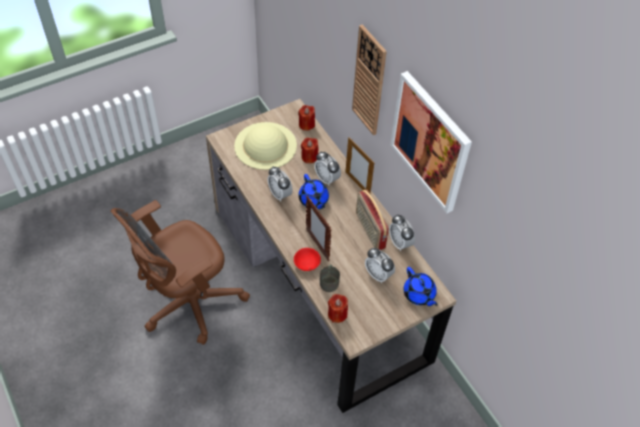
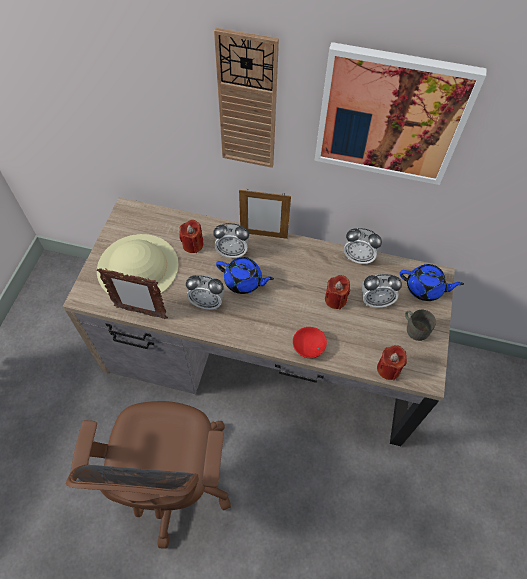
camera: 45 degrees left, 5 degrees up
red candle [298,105,315,130] -> red candle moved to [325,275,350,309]
picture frame [306,196,332,261] -> picture frame moved to [97,268,168,319]
grey mug [320,264,340,292] -> grey mug moved to [405,310,436,341]
radio [356,190,389,250] -> none

